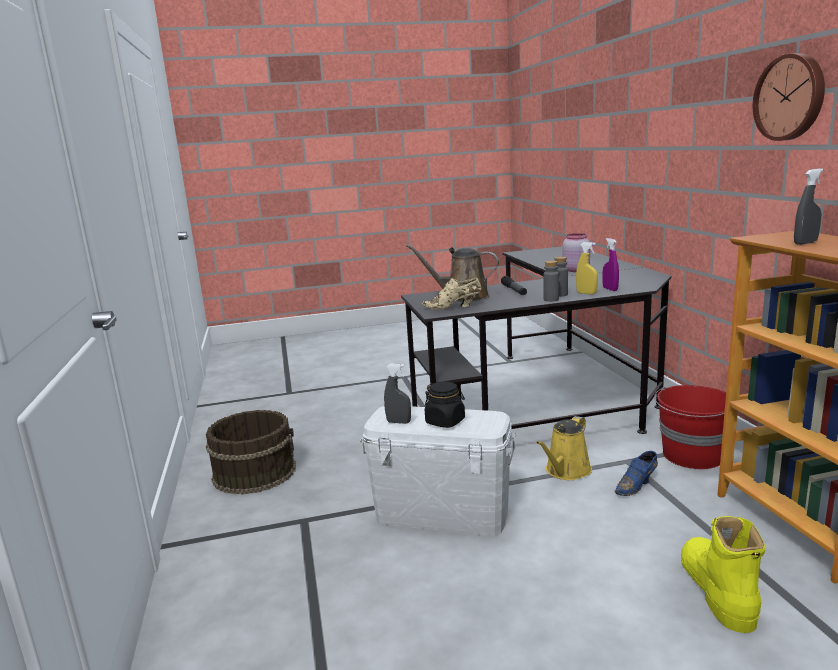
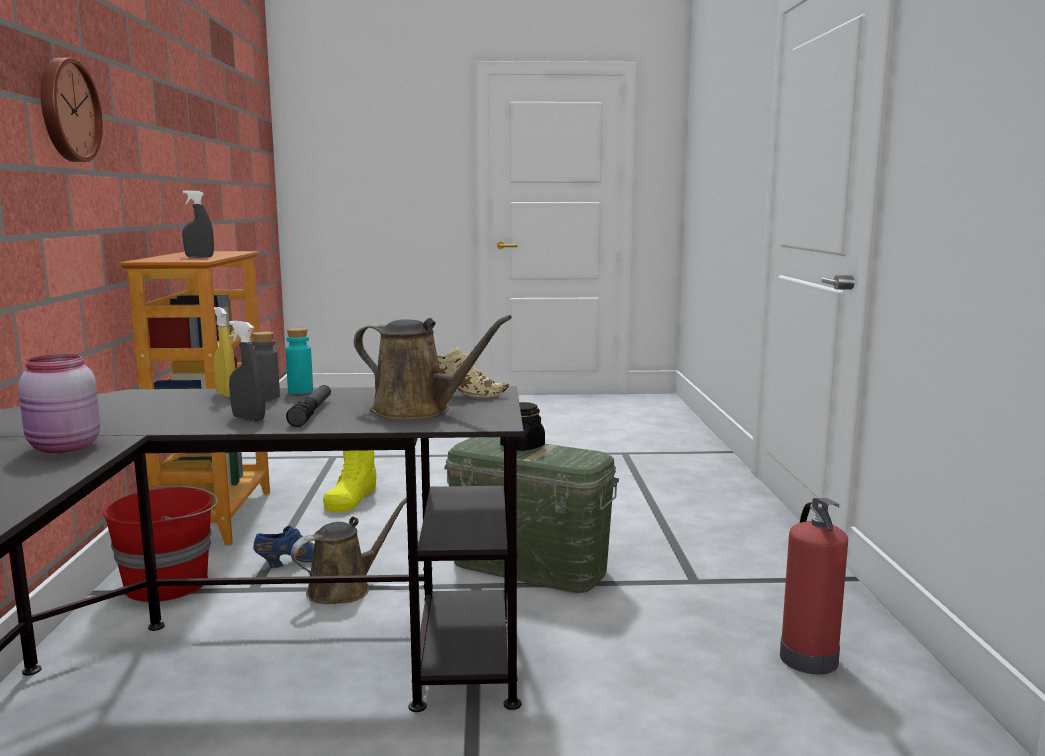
camera: 170 degrees left, 5 degrees down
brown bucket [206,410,296,495] -> fire extinguisher [780,498,848,674]
white storage box [361,406,516,536] -> green storage box [444,437,619,593]
grey spray bottle [384,363,411,424] -> grey spray bottle moved to [229,321,265,421]
yellow watering can [536,416,592,480] -> brown watering can [291,497,407,604]
grey bottle [543,261,559,302] -> turquoise bottle [286,328,313,394]
purple spray bottle [603,238,619,291] -> none

